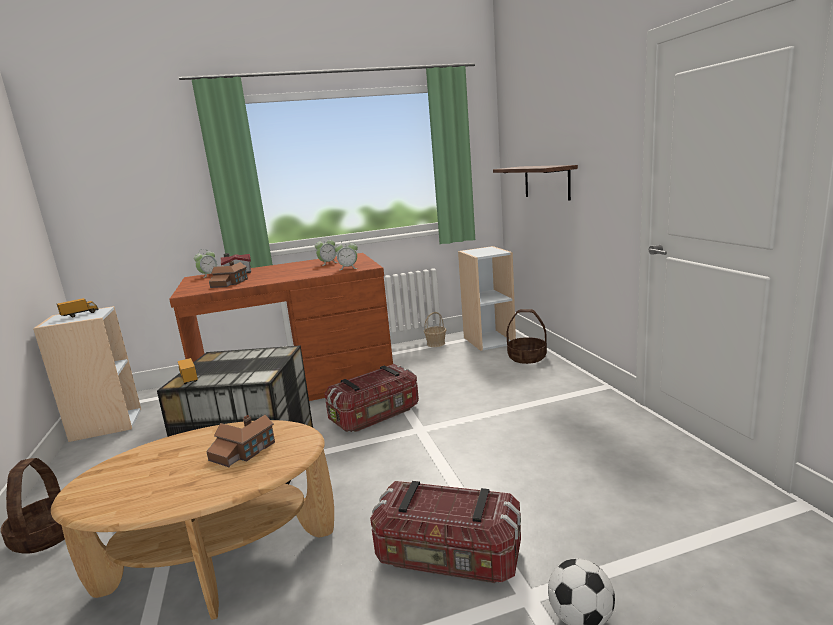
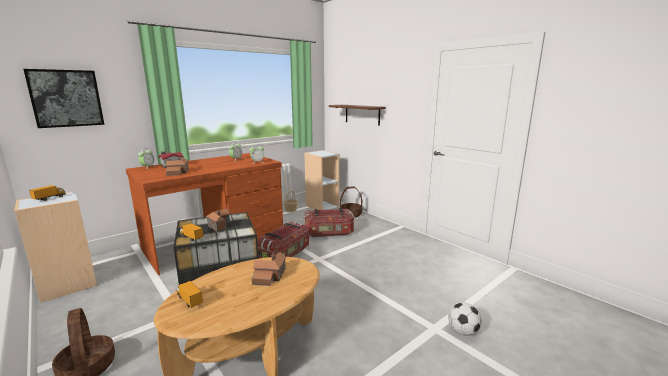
camera: 25 degrees left, 0 degrees up
storage box [370,481,521,583] -> storage box moved to [304,208,354,237]
none -> picture [23,69,104,128]
none -> toy truck [177,281,203,308]
none -> toy house [206,208,230,232]

